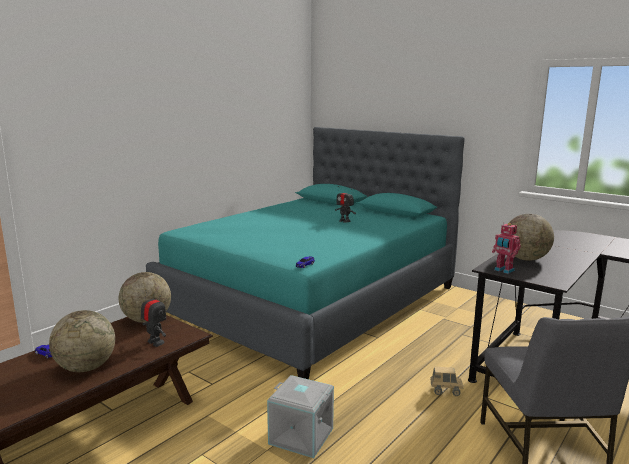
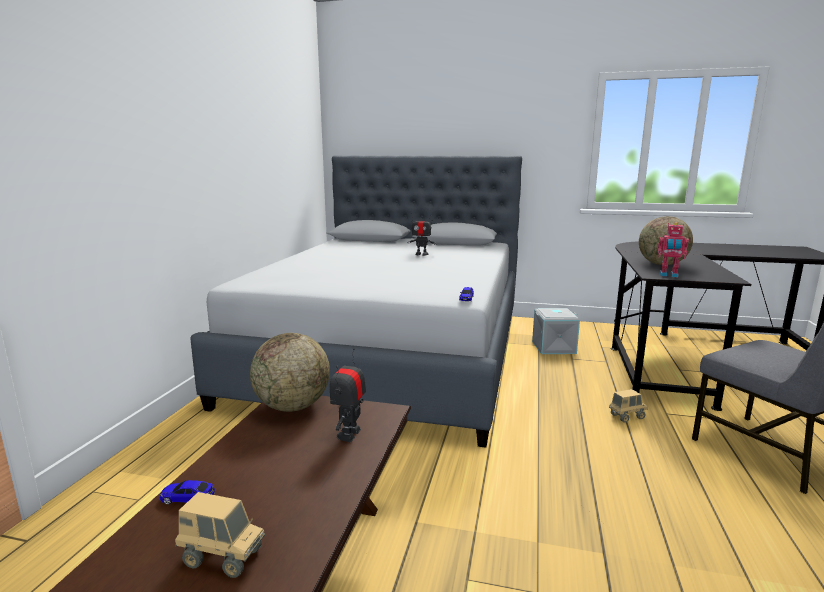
camera: 25 degrees left, 0 degrees up
globe [49,310,115,372] -> none
toy robot [141,290,166,347] -> toy robot turned 90 degrees counterclockwise [330,348,366,442]
turquoise bed [146,127,465,379] -> grey bed [190,155,522,448]
grey storage box [267,375,334,458] -> grey storage box moved to [532,308,580,354]
none -> toy truck [175,492,265,578]

